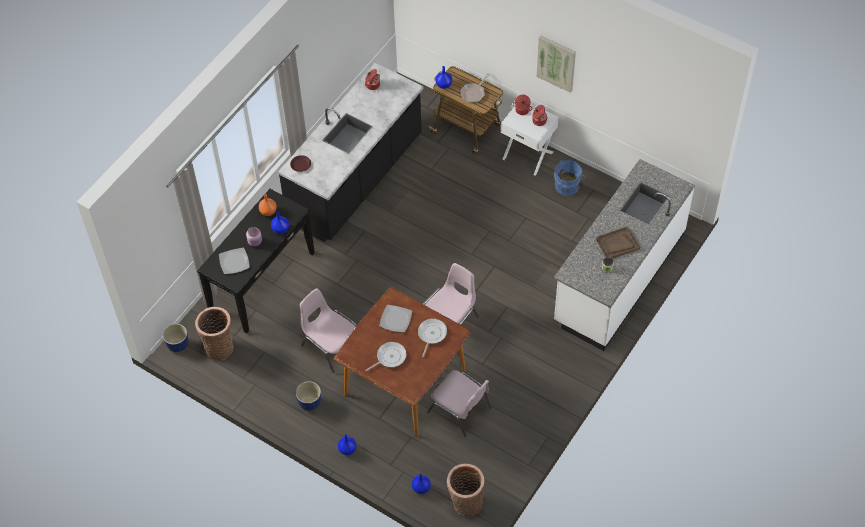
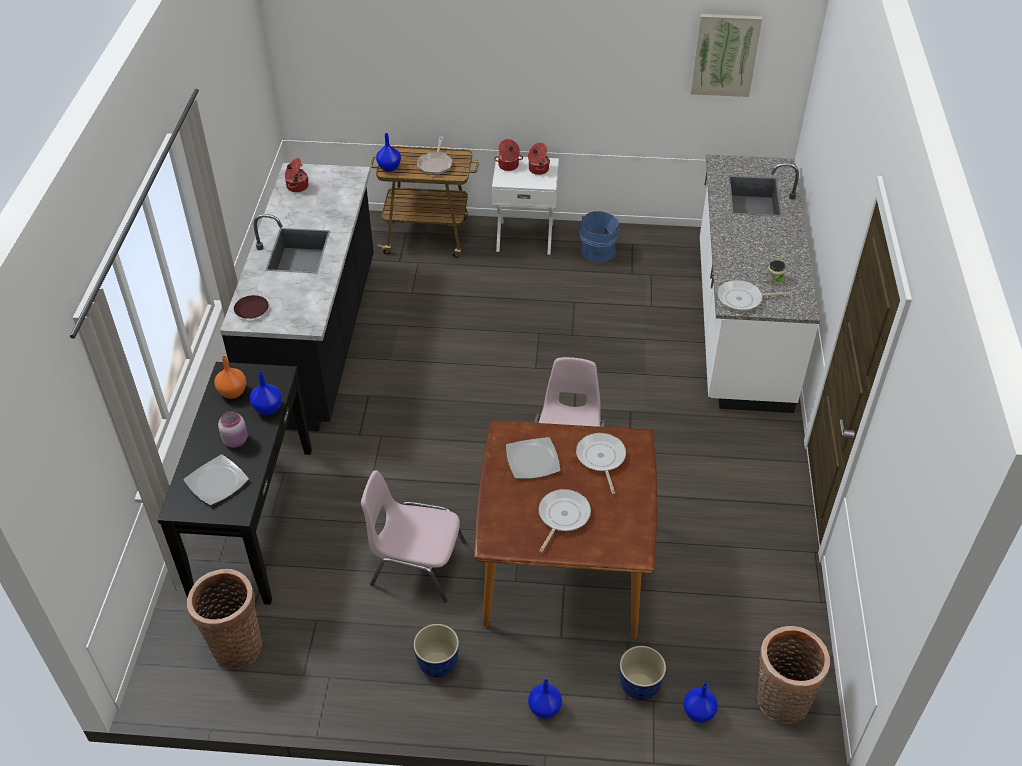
camera: 30 degrees left, 10 degrees down
planter [163,324,188,352] -> planter moved to [620,646,666,700]
pink chair [427,370,492,437] -> none
picture [536,35,576,93] -> picture moved to [691,14,762,97]
brown tray [596,226,640,259] -> none
none -> frying pan [717,280,786,311]

